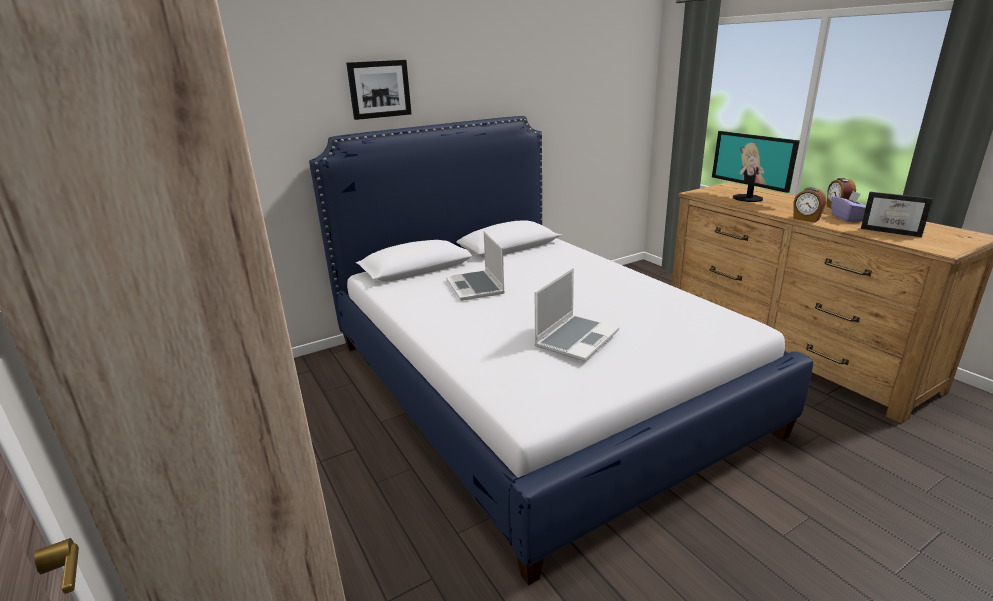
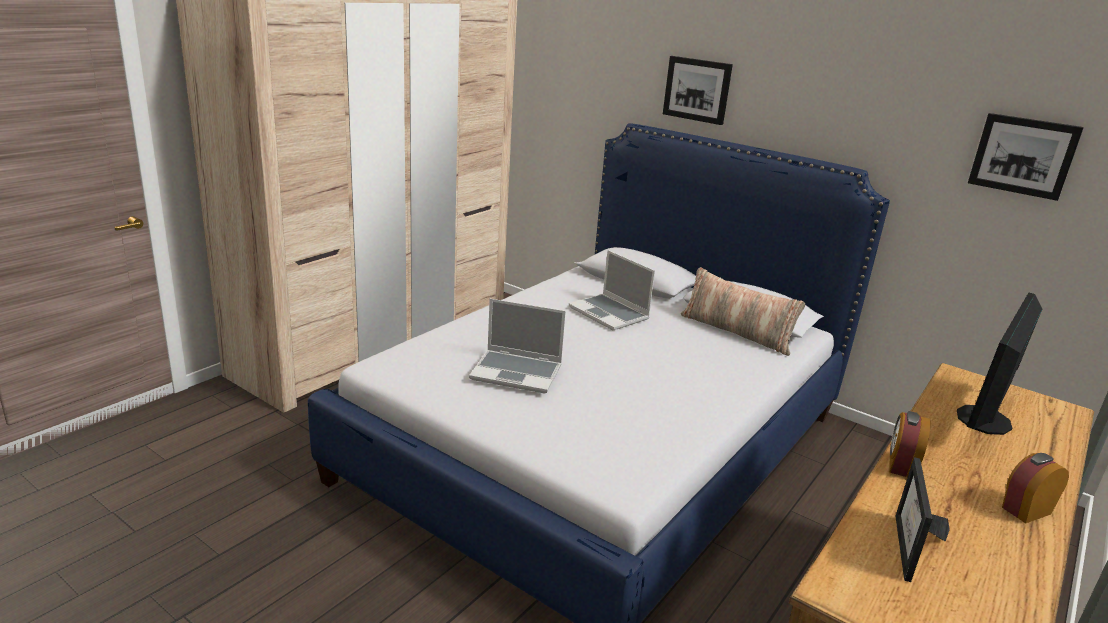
camera: 65 degrees right, 0 degrees up
laptop [446,231,505,301] -> laptop turned 90 degrees counterclockwise [569,250,655,330]
purple tissue box [831,191,866,222] -> none
none -> pillow [681,267,805,356]
none -> picture [968,113,1084,201]

